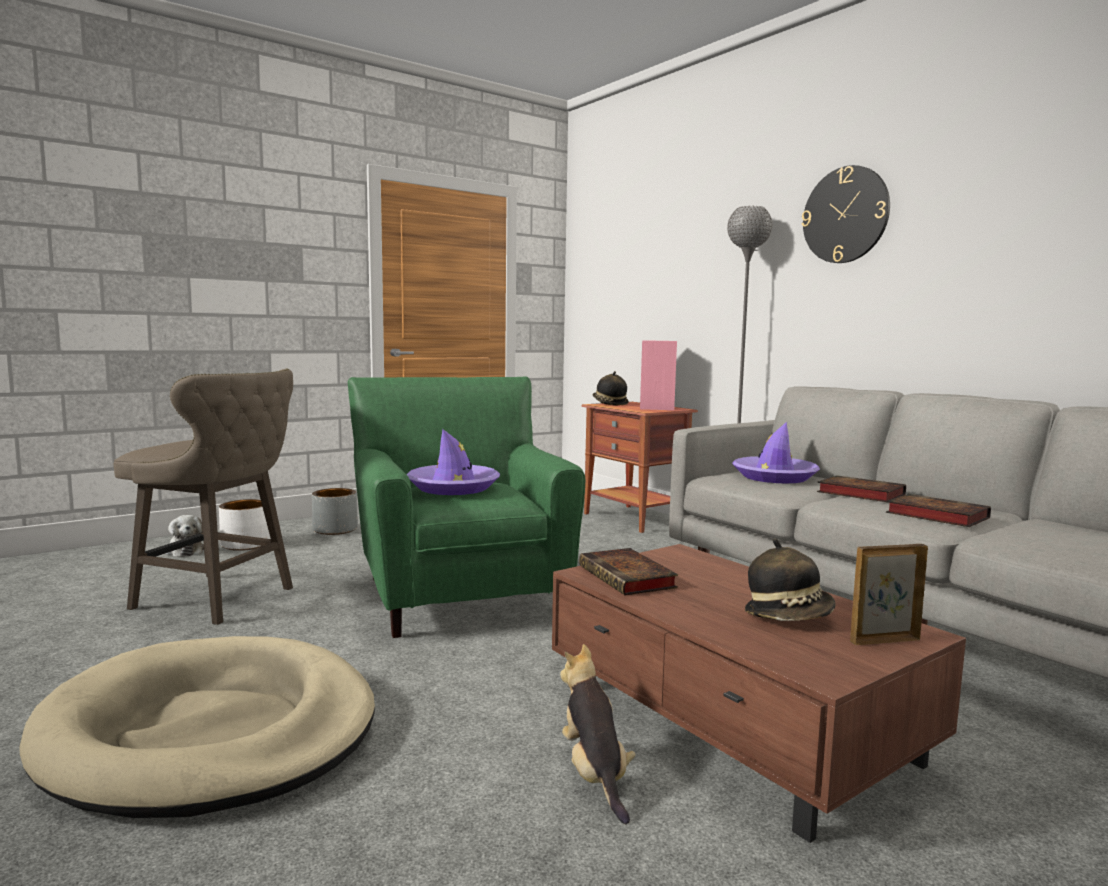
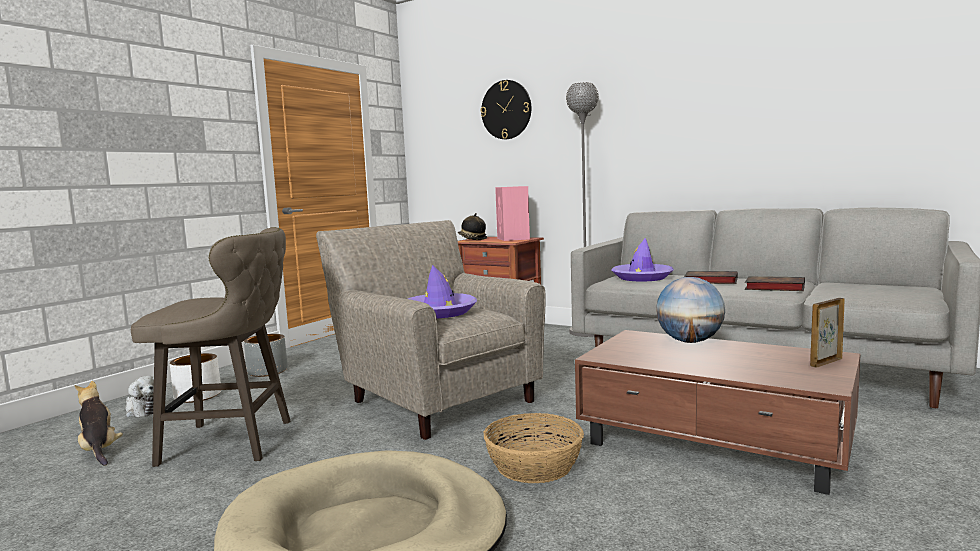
camera: 20 degrees left, 0 degrees up
green armchair [348,377,585,638] -> beige armchair [316,220,545,440]
plush toy [560,644,636,824] -> plush toy moved to [75,381,123,466]
book [579,548,678,595] -> none
hat [745,539,836,621] -> none
wall clock [802,165,890,263] -> wall clock moved to [480,80,531,139]
none -> basket [484,413,584,483]
none -> globe [656,277,725,343]

